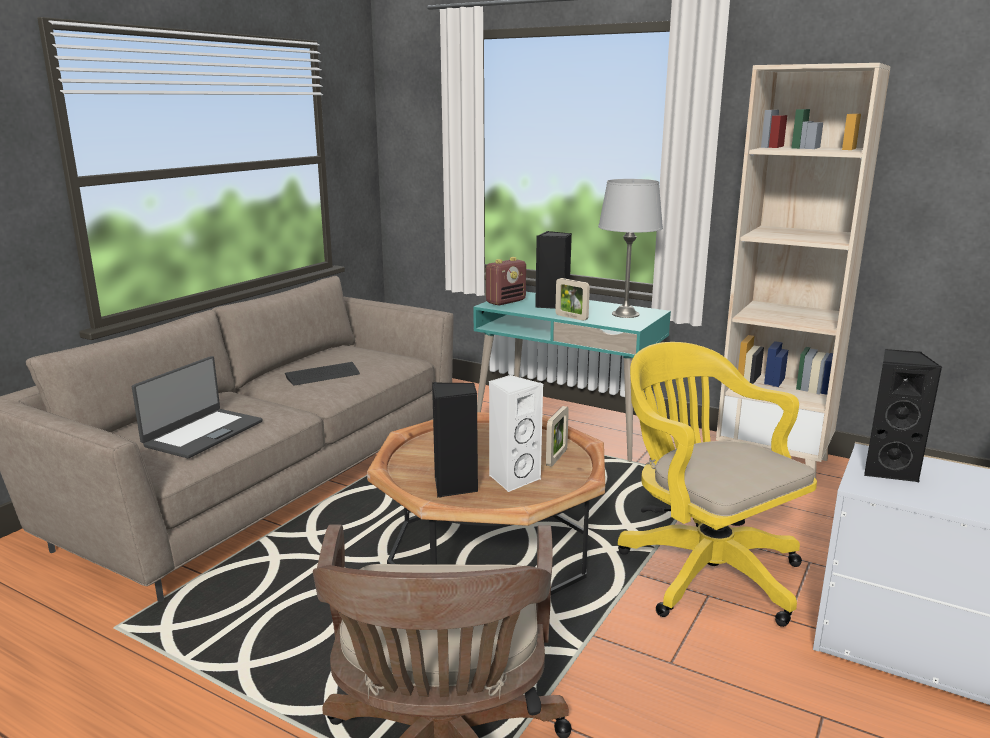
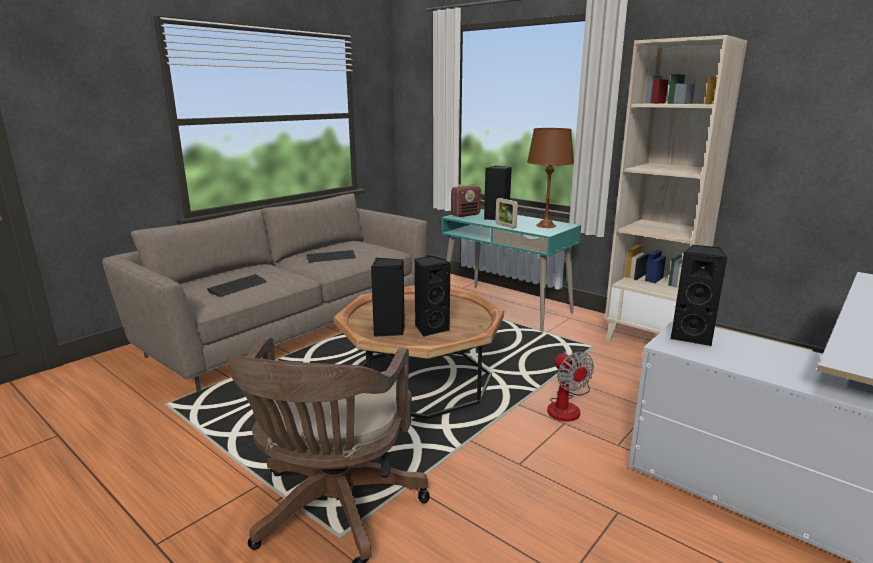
camera: 10 degrees right, 0 degrees up
laptop [132,356,263,459] -> keyboard [207,274,267,297]
white speaker [489,375,543,492] -> black speaker [415,256,451,337]
picture frame [546,406,569,467] -> none
grey table lamp [598,179,663,318] -> brown table lamp [527,128,574,228]
yellow office chair [618,342,817,627] -> fan [547,352,594,422]

